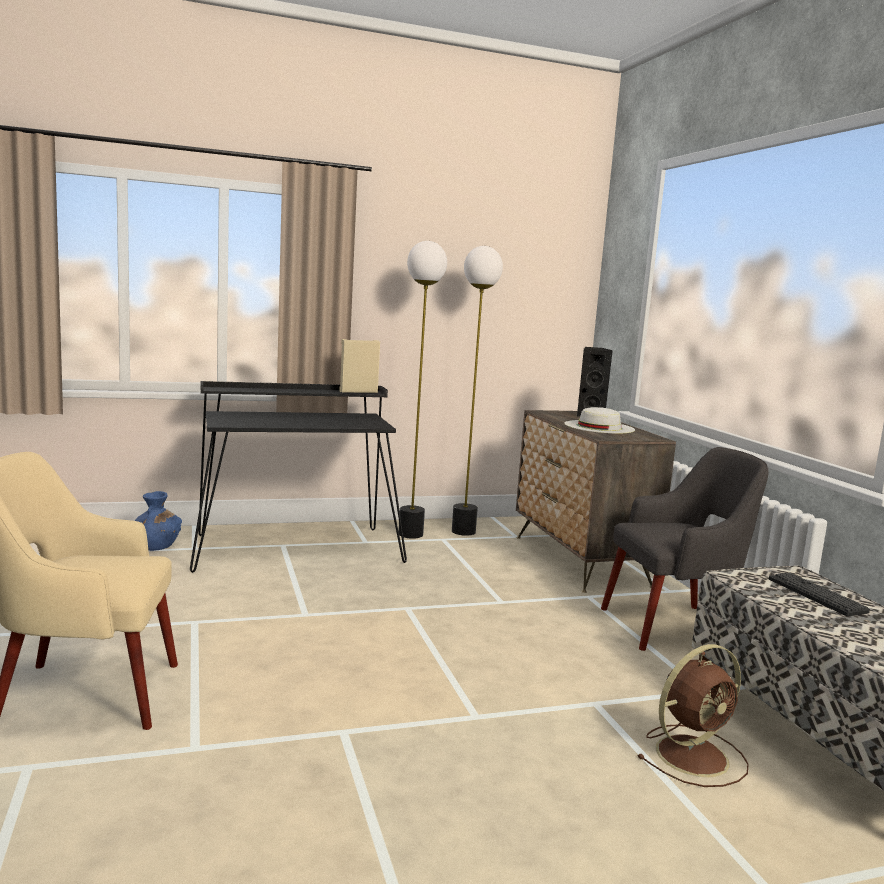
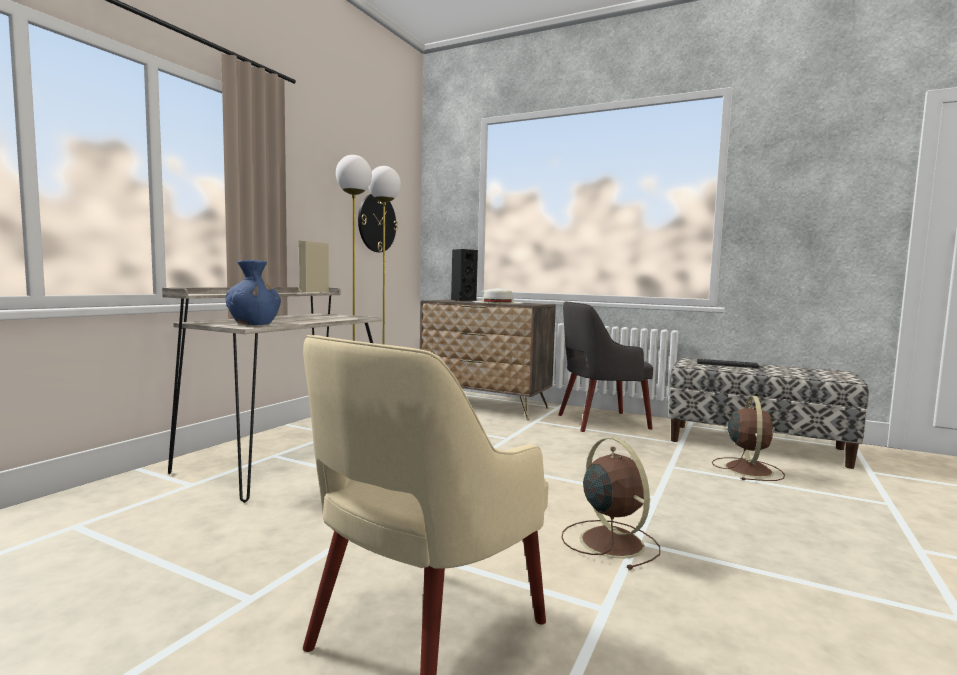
camera: 45 degrees left, 5 degrees down
blue vase [135,491,182,551] -> blue vase moved to [225,260,281,325]
black desk [190,381,407,573] -> beige desk [162,287,382,503]
grey armchair [601,447,769,651] -> grey armchair turned 135 degrees counterclockwise [558,301,653,432]
none -> wall clock [358,194,398,252]
none -> brown fan [561,437,660,570]

